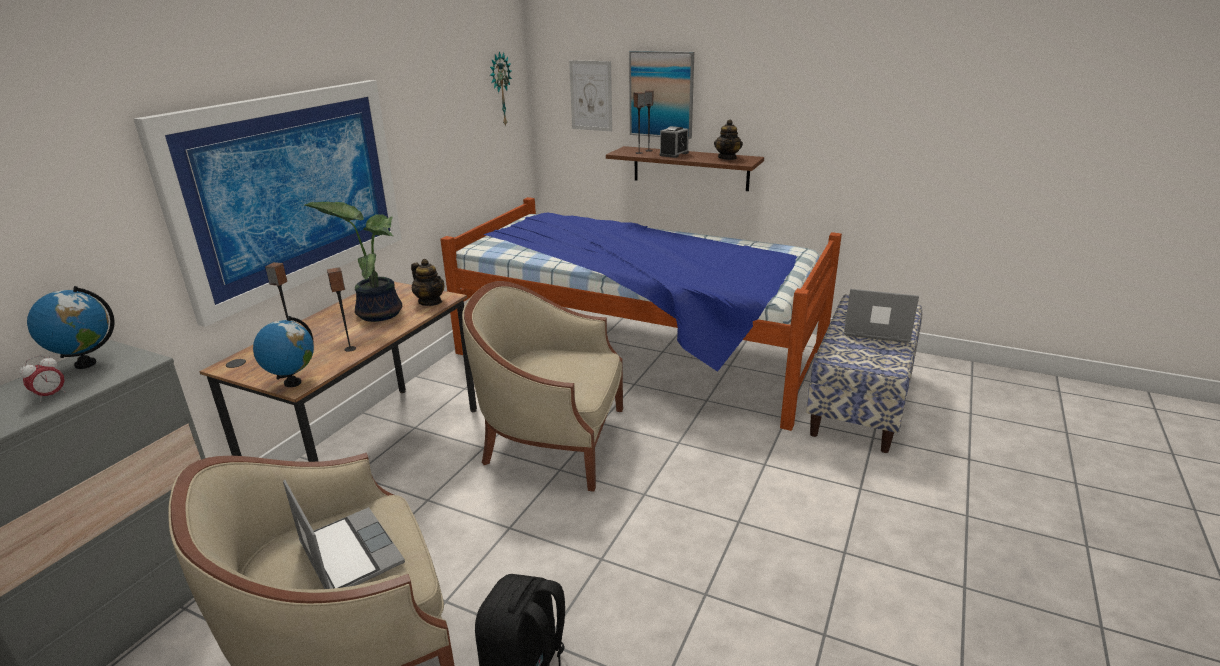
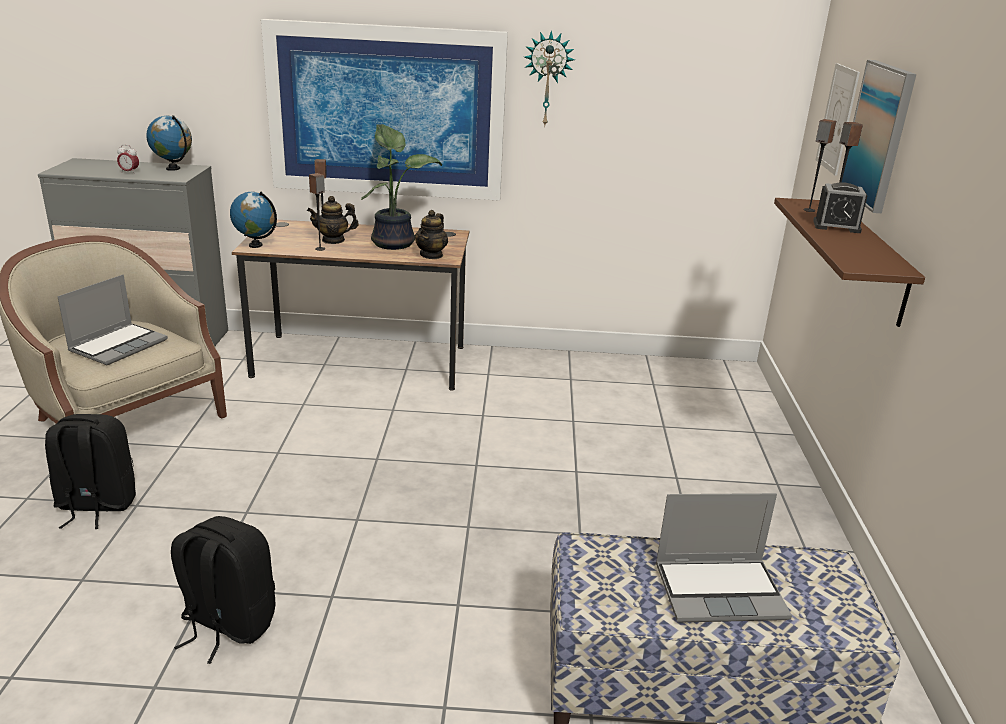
camera: 65 degrees right, 0 degrees up
bed [440,197,842,431] -> none
beige armchair [462,281,623,491] -> none
wall clock [490,51,512,127] -> wall clock moved to [524,30,575,125]
teapot [714,119,743,160] -> teapot moved to [307,196,359,244]
laptop [844,289,919,343] -> laptop turned 90 degrees clockwise [656,493,792,623]
none -> black backpack [171,516,275,664]

